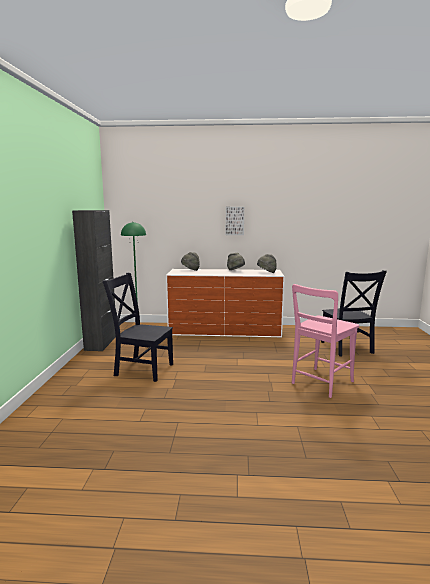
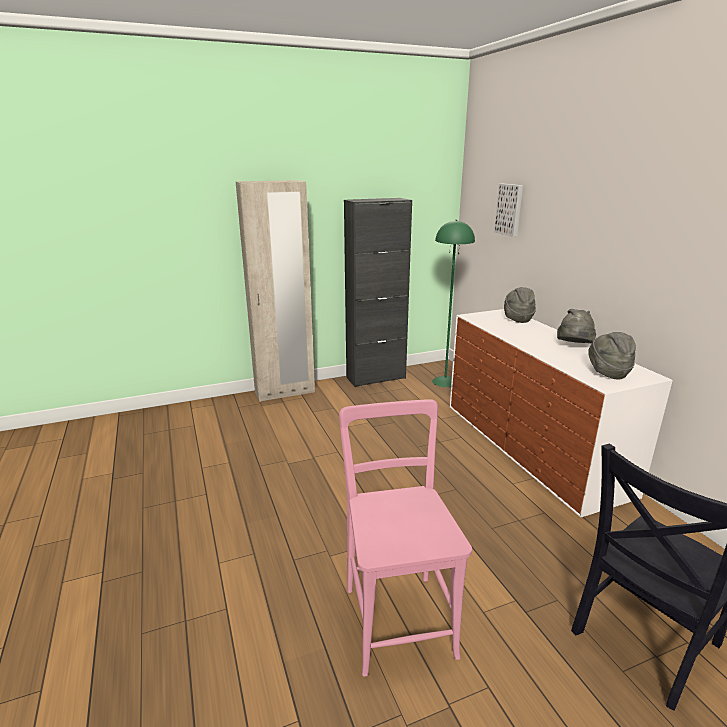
camera: 65 degrees right, 10 degrees up
black chair [103,273,173,382] -> none
picture [226,207,244,235] -> picture moved to [494,184,523,237]
pink chair [292,284,359,398] -> pink chair turned 60 degrees clockwise [339,399,472,677]
none -> beige wardrobe [236,180,315,402]

